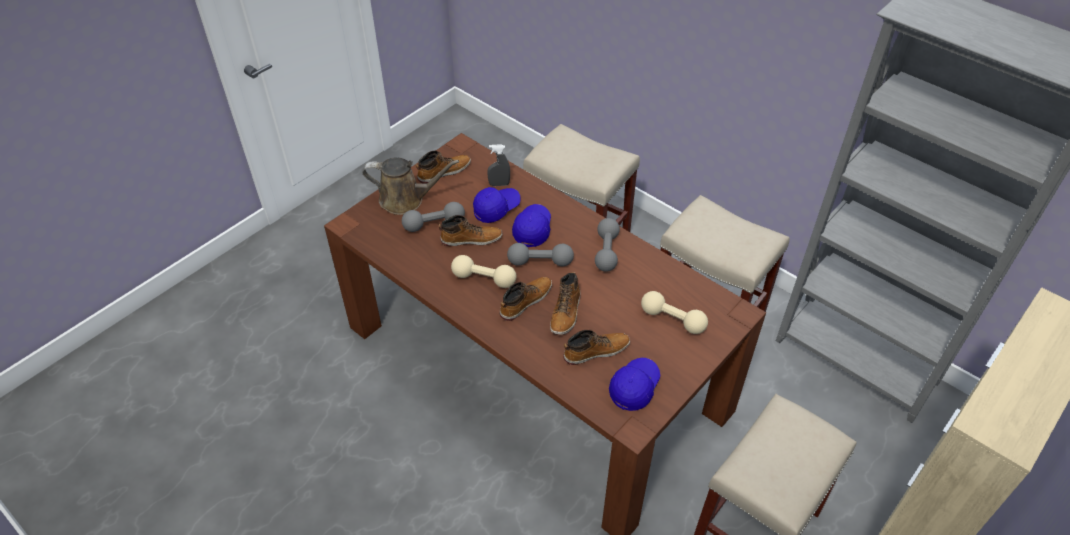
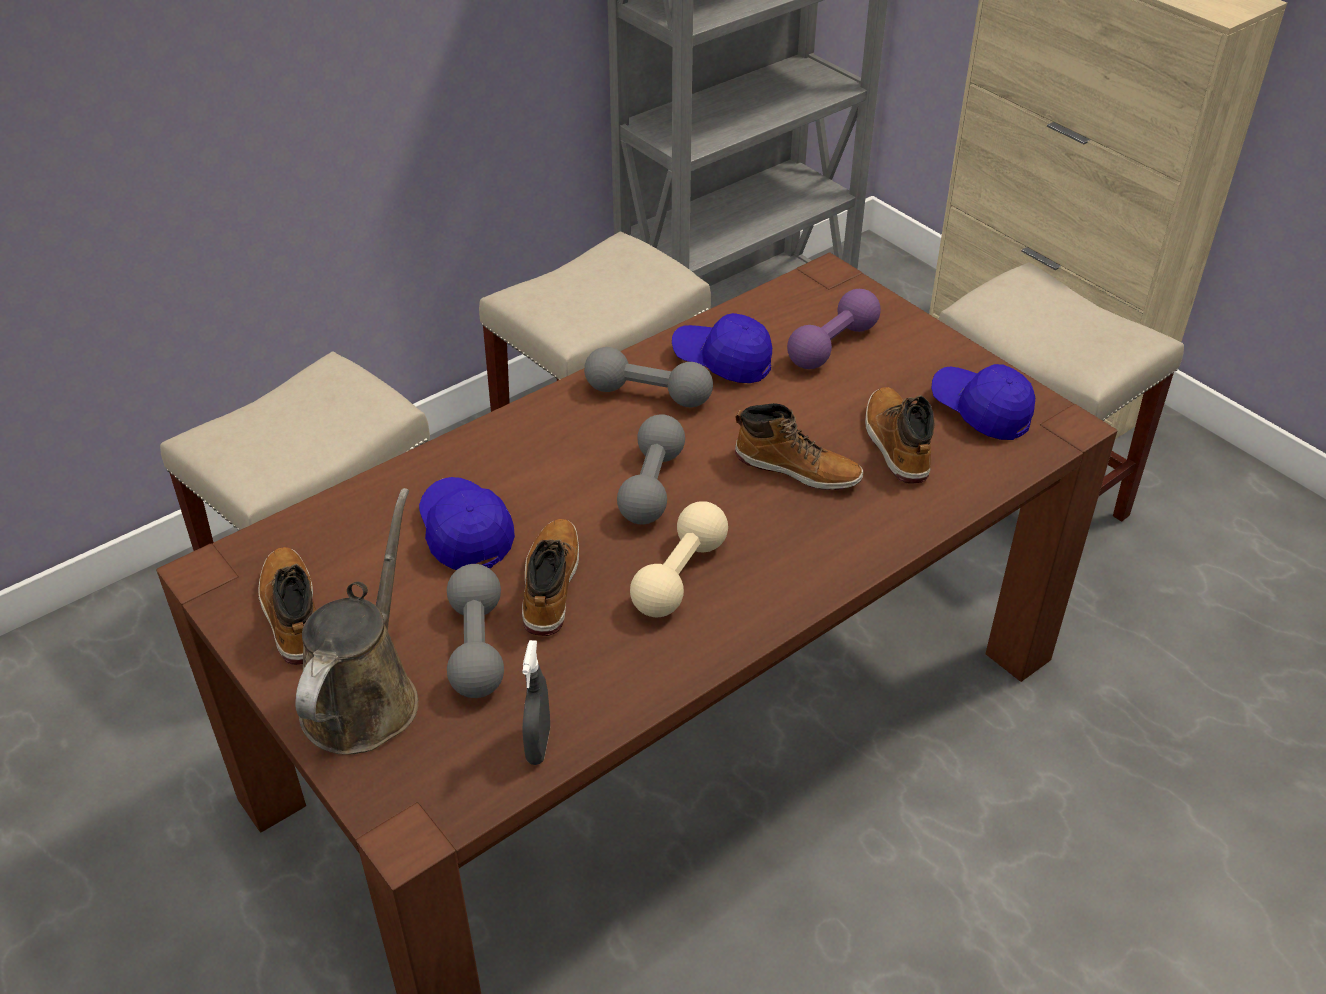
camera: 80 degrees left, 5 degrees down
grey spray bottle [487,144,510,186] -> grey spray bottle moved to [522,640,550,765]
boot [500,277,552,321] -> none
blue cap [512,204,551,247] -> blue cap moved to [672,313,772,383]
beige dumbbell [641,291,708,334] -> purple dumbbell [787,289,881,369]

